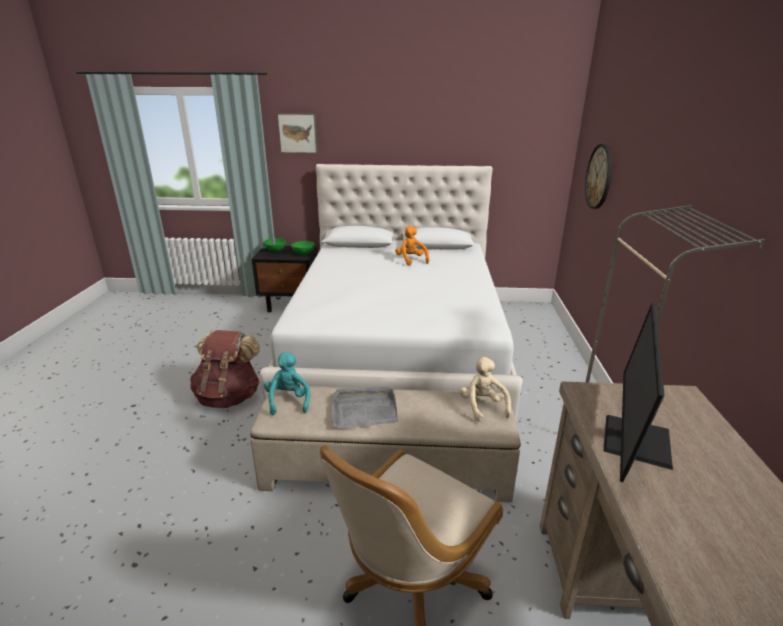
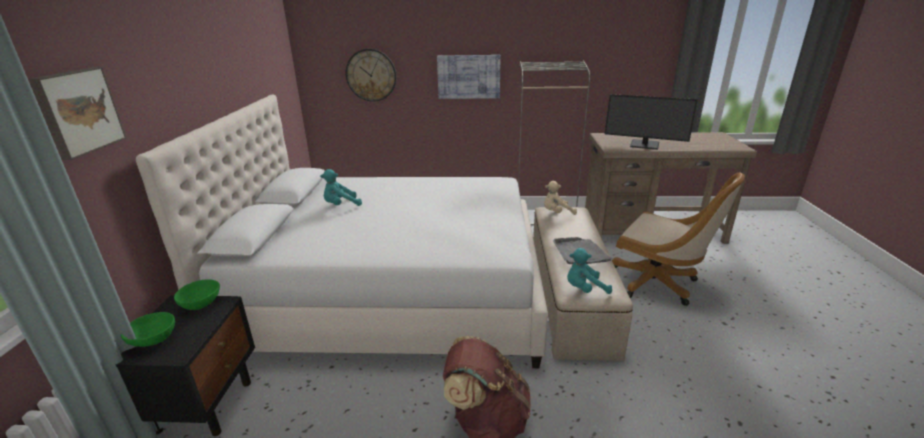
camera: 90 degrees left, 0 degrees up
orange plush toy [395,226,429,266] -> turquoise plush toy [320,169,362,206]
none -> picture [437,55,500,99]

